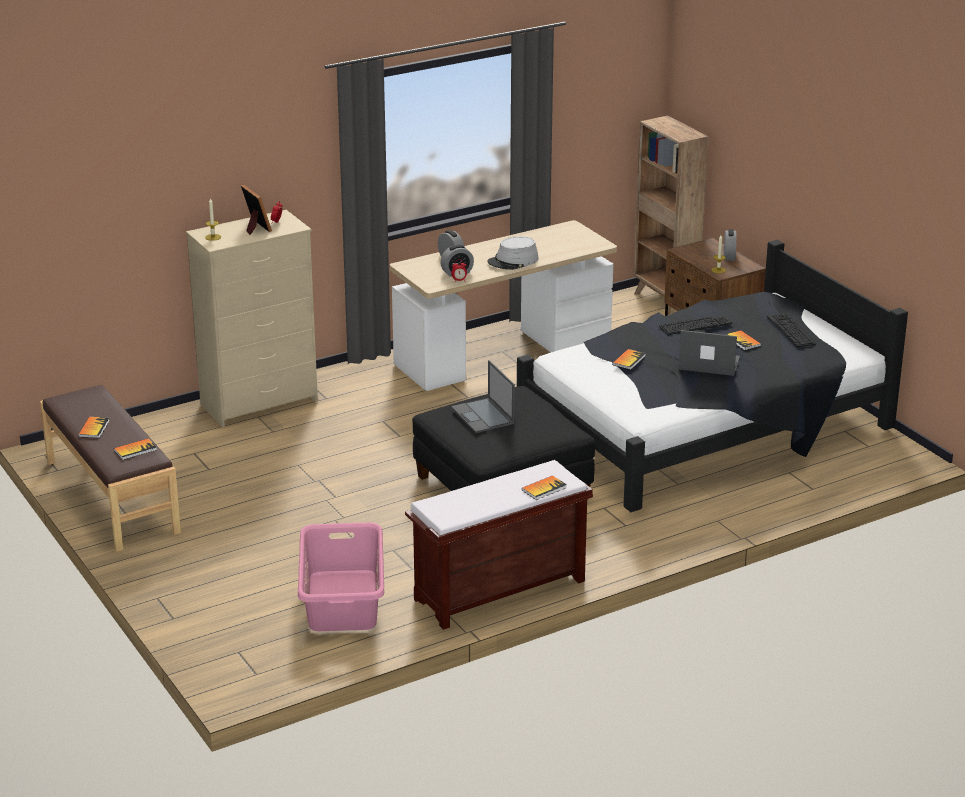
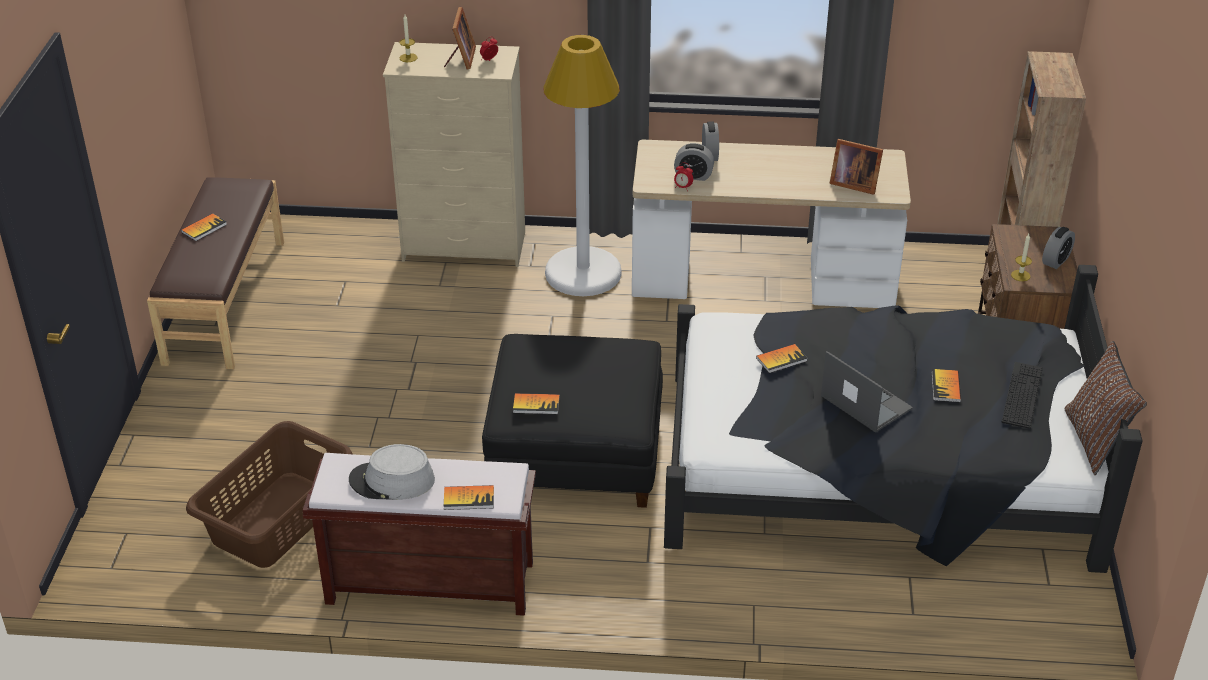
camera: 35 degrees right, 10 degrees up
book [114,439,157,460] -> book moved to [513,393,560,414]
pink laundry basket [298,522,384,631] -> brown laundry basket [186,421,352,568]
laptop [451,360,515,433] -> none
grey hat [487,236,539,270] -> grey hat moved to [349,444,435,500]
keyboard [659,314,733,335] -> none
none -> white floor lamp [544,35,622,296]
none -> picture frame [829,139,883,195]
none -> brown pillow [1065,340,1147,475]

